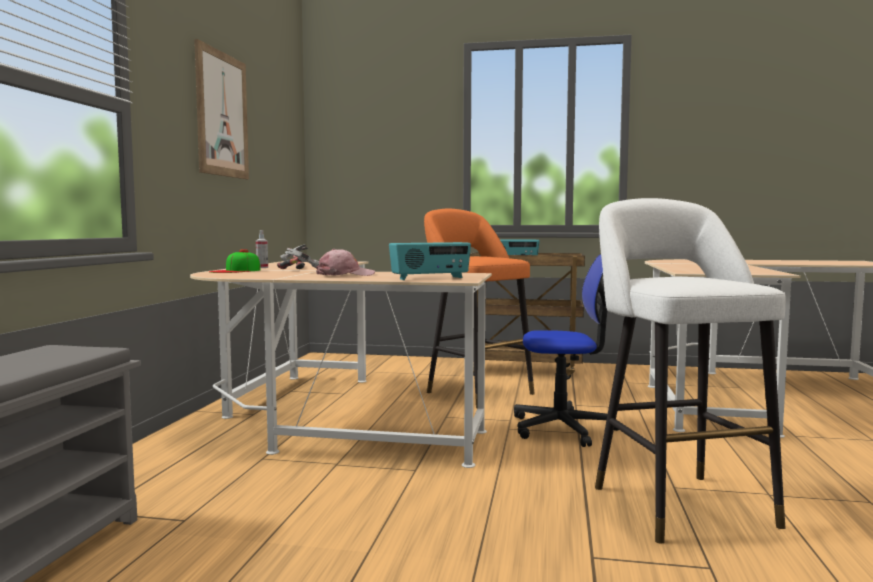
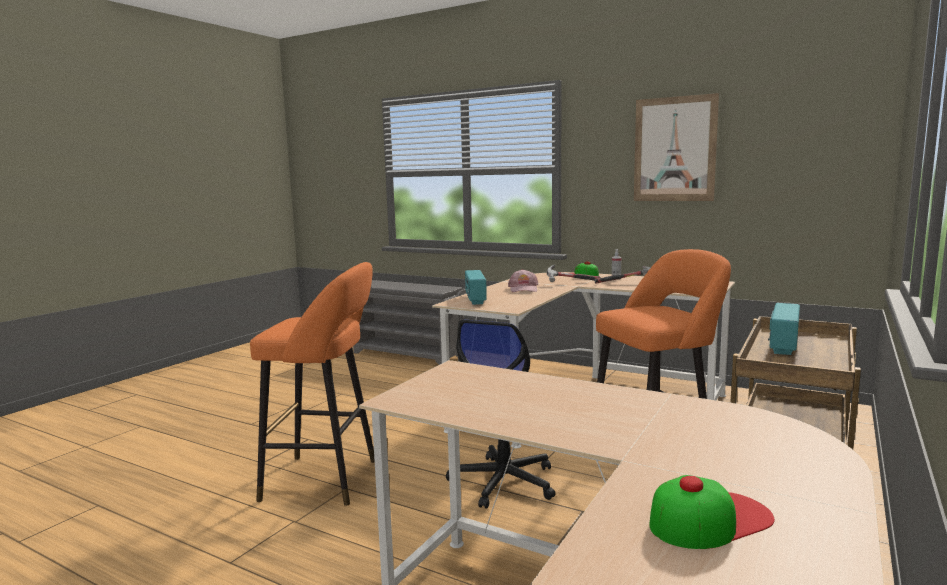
camera: 110 degrees right, 5 degrees up
white stool [595,198,786,544] -> orange stool [250,262,375,506]
none -> cap [649,475,775,549]

